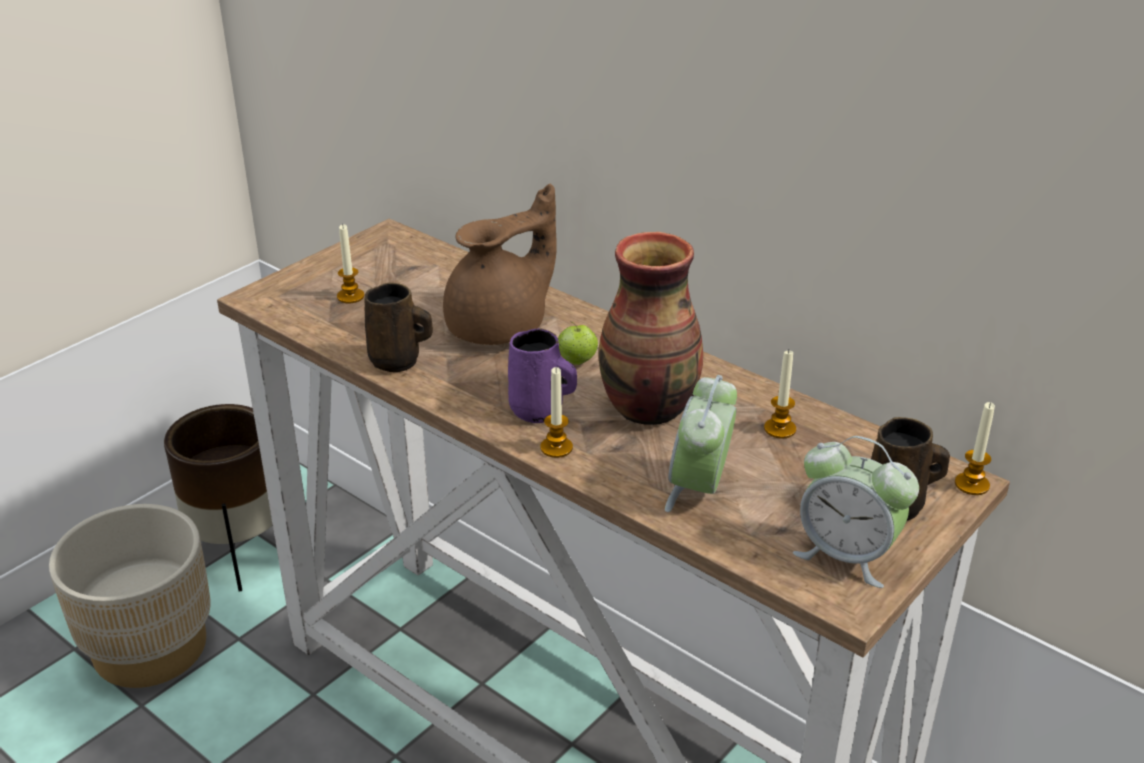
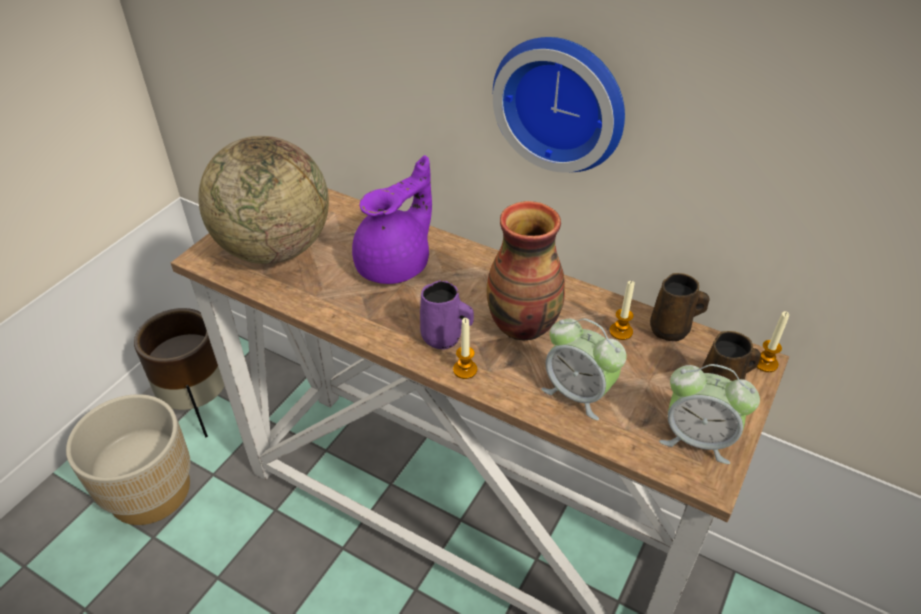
camera: 10 degrees left, 10 degrees up
candle [337,224,365,303] -> globe [198,136,329,264]
brown mug [364,282,433,372] -> brown mug moved to [650,273,710,341]
brown teapot [443,184,557,345] -> purple teapot [352,155,432,284]
apple [558,321,598,365] -> none
alarm clock [665,375,737,512] -> alarm clock turned 60 degrees counterclockwise [541,318,627,420]
none -> wall clock [493,37,625,172]

